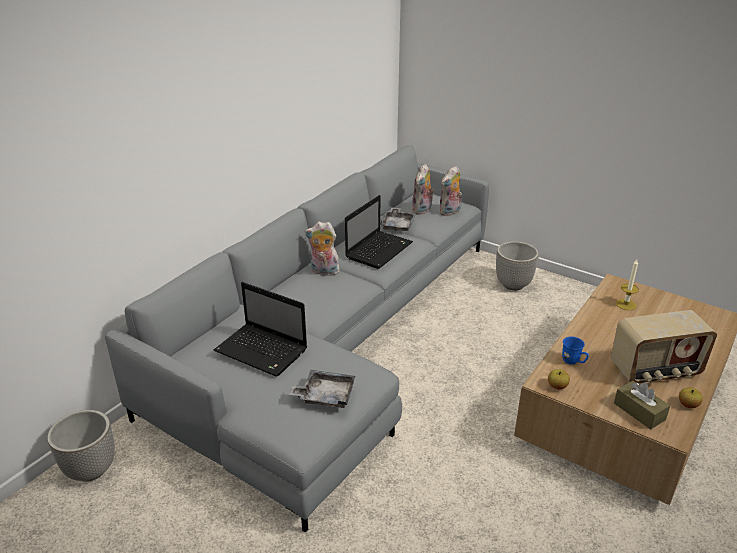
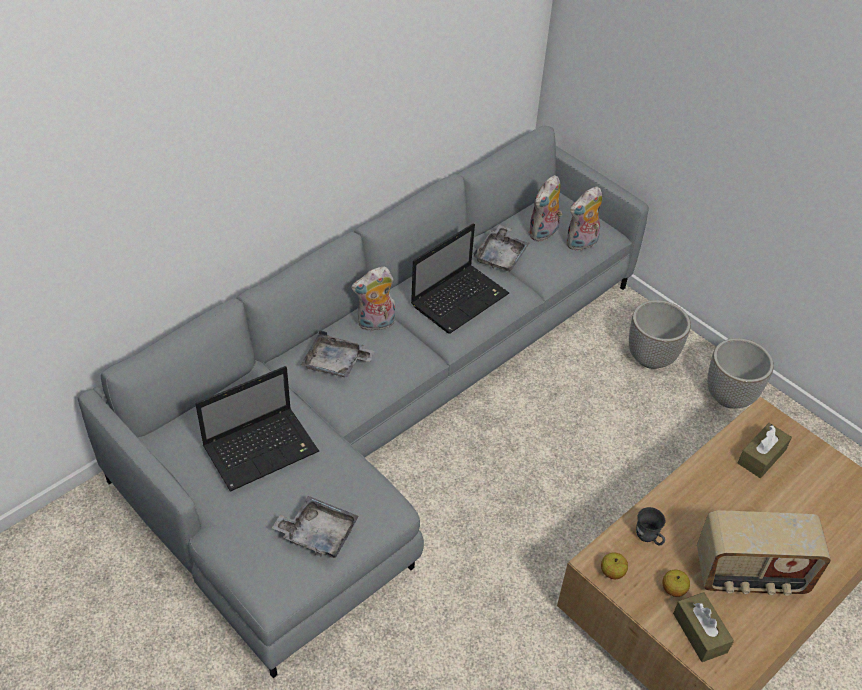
camera: 10 degrees right, 15 degrees up
planter [47,410,115,482] -> planter moved to [707,338,774,409]
laptop [214,282,307,377] -> laptop turned 75 degrees counterclockwise [195,366,319,492]
plush toy [305,222,340,276] -> plush toy turned 45 degrees counterclockwise [351,266,395,332]
blue mug [562,336,589,365] -> grey mug [636,507,665,545]
candle [616,259,639,310] -> brown tissue box [738,423,792,478]
apple [679,387,703,408] -> apple moved to [662,570,690,597]
none -> grey tray [301,330,375,377]

